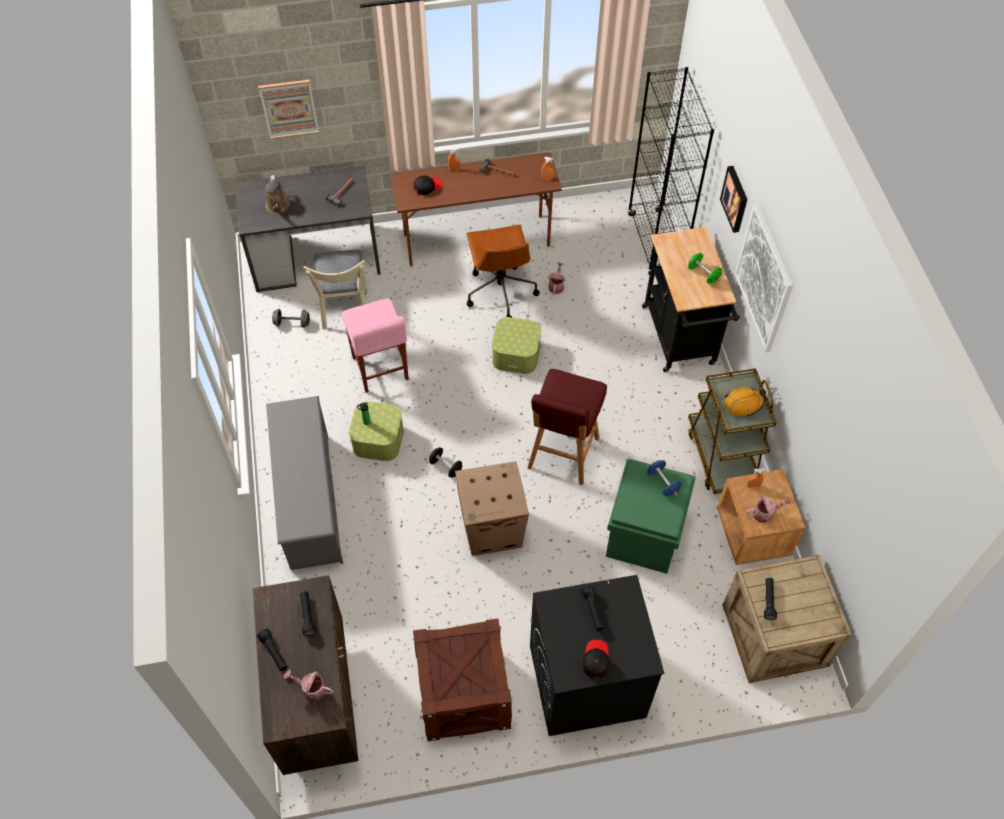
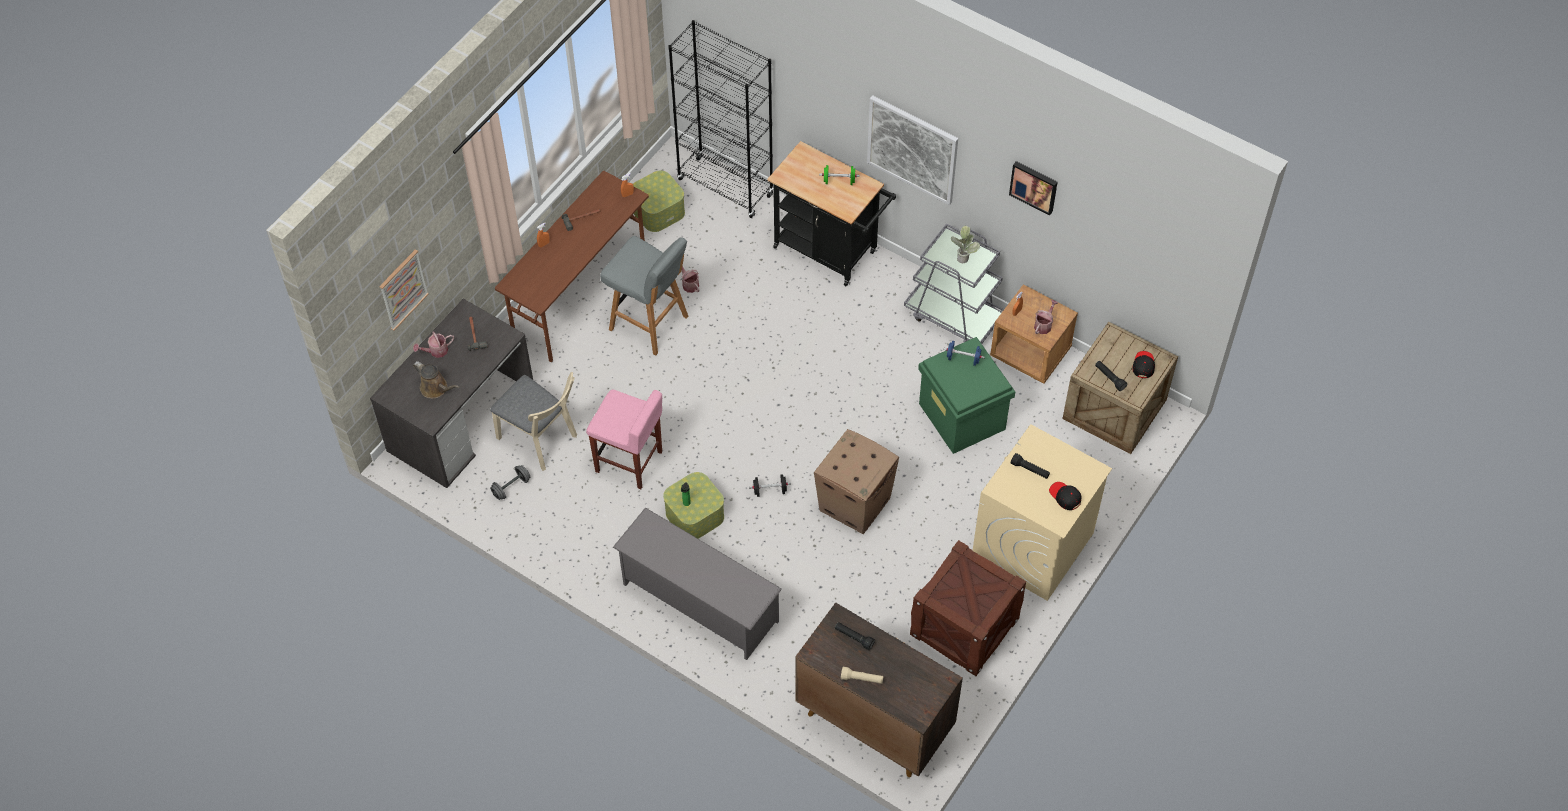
camera: 45 degrees left, 0 degrees up
black flashlight [257,629,287,671] -> beige flashlight [841,667,883,684]
watering can [284,670,334,701] -> watering can moved to [413,331,454,358]
black cap [414,176,442,195] -> black cap moved to [1132,351,1155,378]
brown office chair [466,225,540,317] -> grey stool [600,236,688,355]
storage box [492,317,541,374] -> storage box moved to [633,171,685,232]
red stool [527,369,607,485] -> none
black washing machine [530,575,664,736] -> beige washing machine [972,424,1112,601]
brown cart [688,368,777,494] -> grey cart [904,224,1004,344]
picture [720,166,747,233] -> picture moved to [1009,161,1058,215]
orange hard hat [724,387,766,417] -> potted plant [951,226,980,263]

